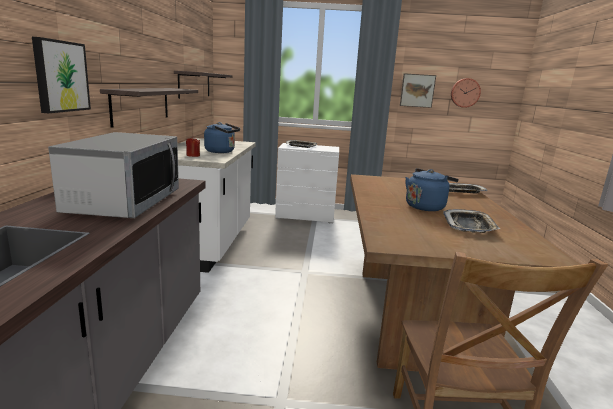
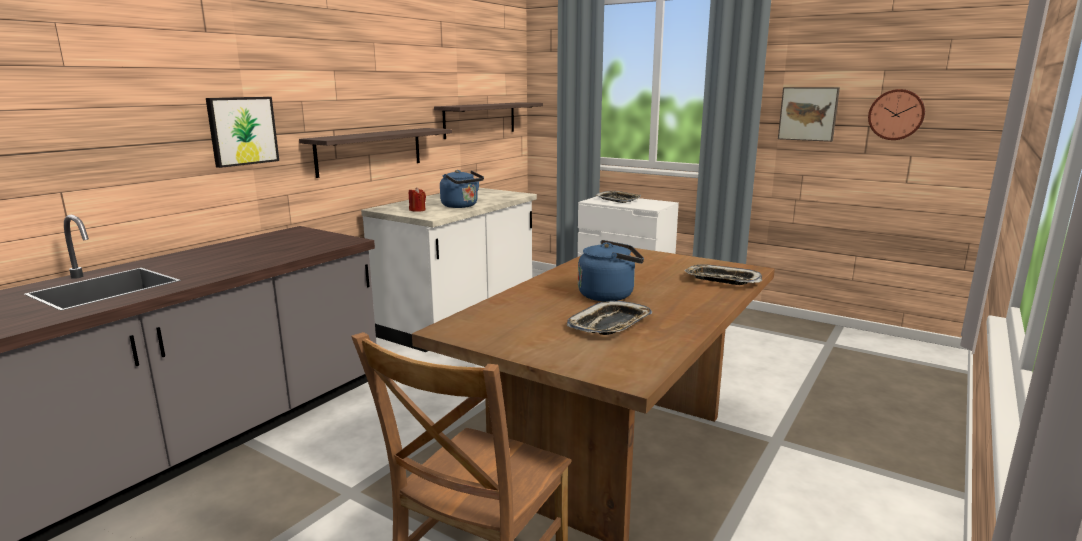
camera: 30 degrees right, 0 degrees up
microwave [48,132,179,218] -> none

